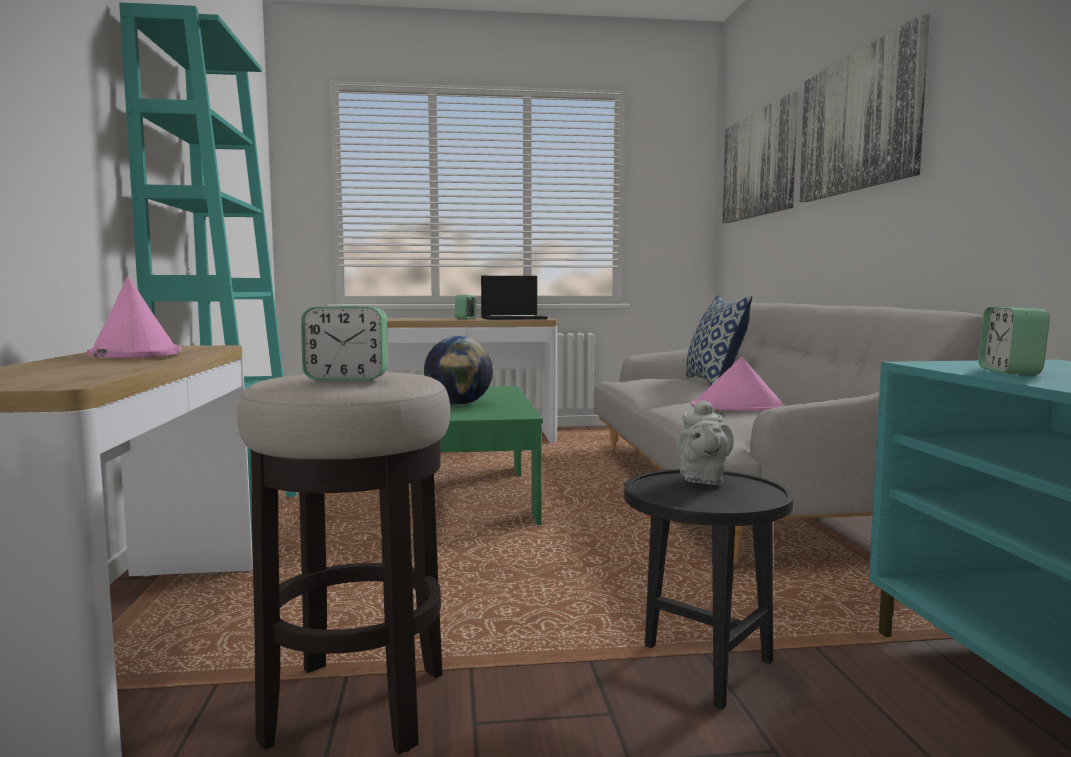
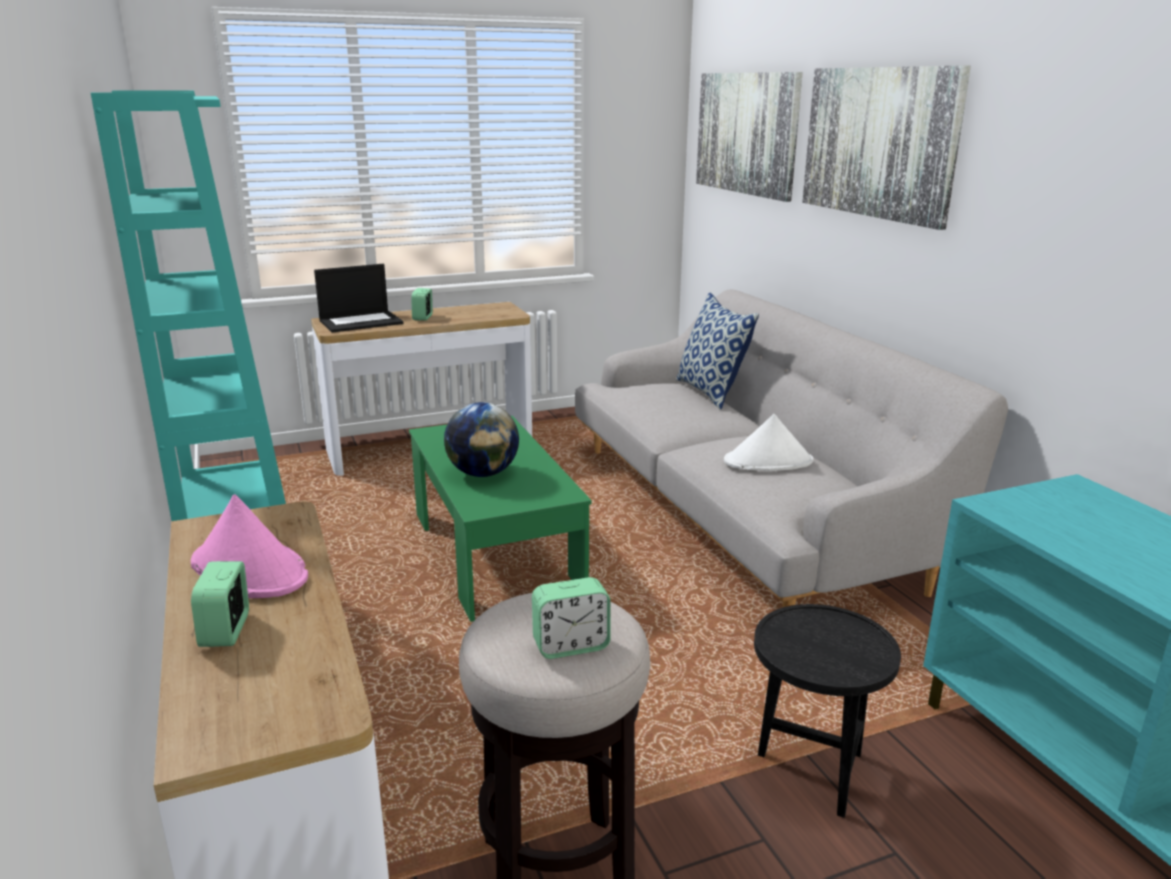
camera: 15 degrees left, 15 degrees up
laptop [481,276,548,320] -> laptop moved to [314,264,403,333]
grey teapot [677,400,734,485] -> none
pink hat [691,357,787,411] -> white hat [724,414,813,471]
alarm clock [978,307,1050,374] -> alarm clock moved to [191,561,249,647]

